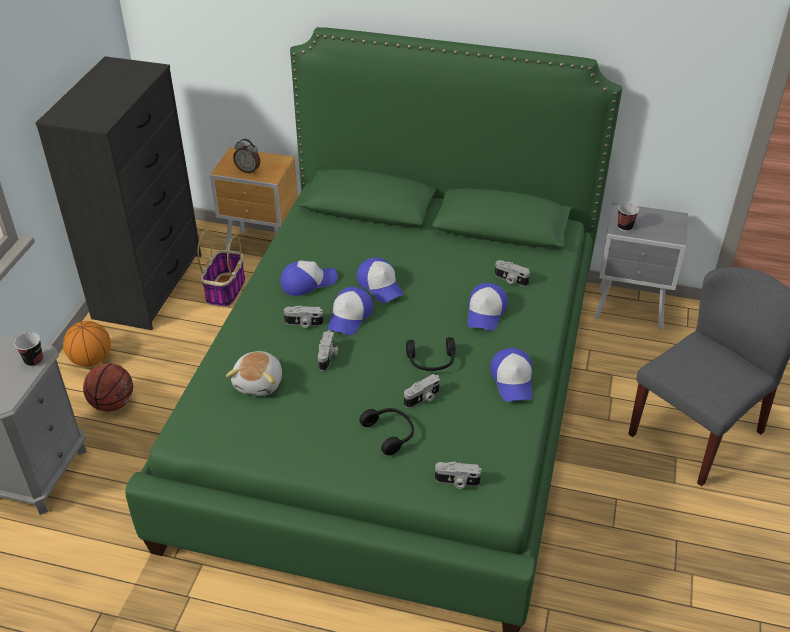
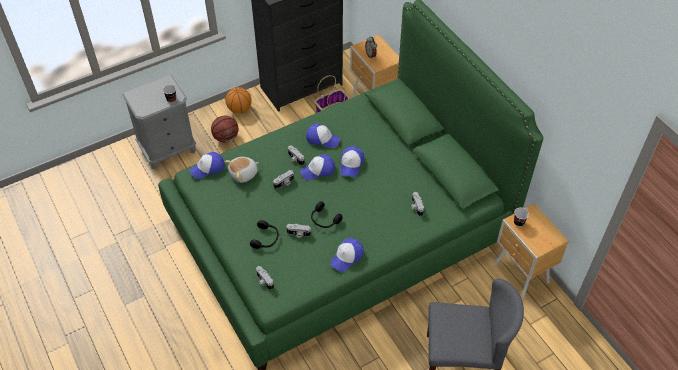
camera: 45 degrees right, 10 degrees up
cap [468,283,508,331] -> cap moved to [189,152,225,179]
grey nightstand [594,202,688,330] -> brown nightstand [494,204,569,298]

